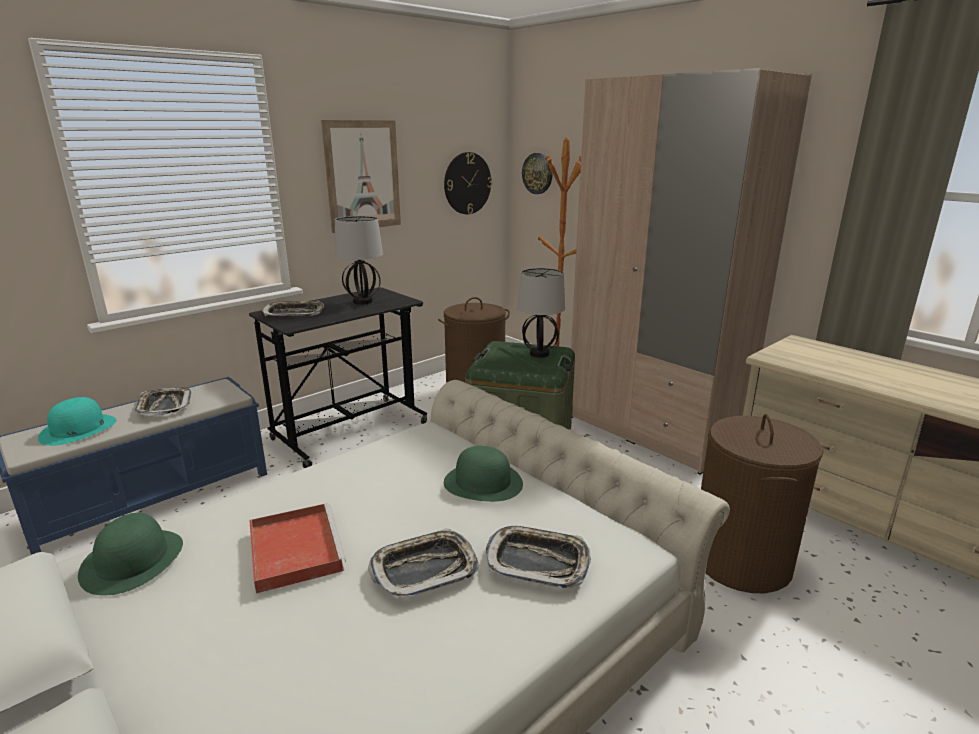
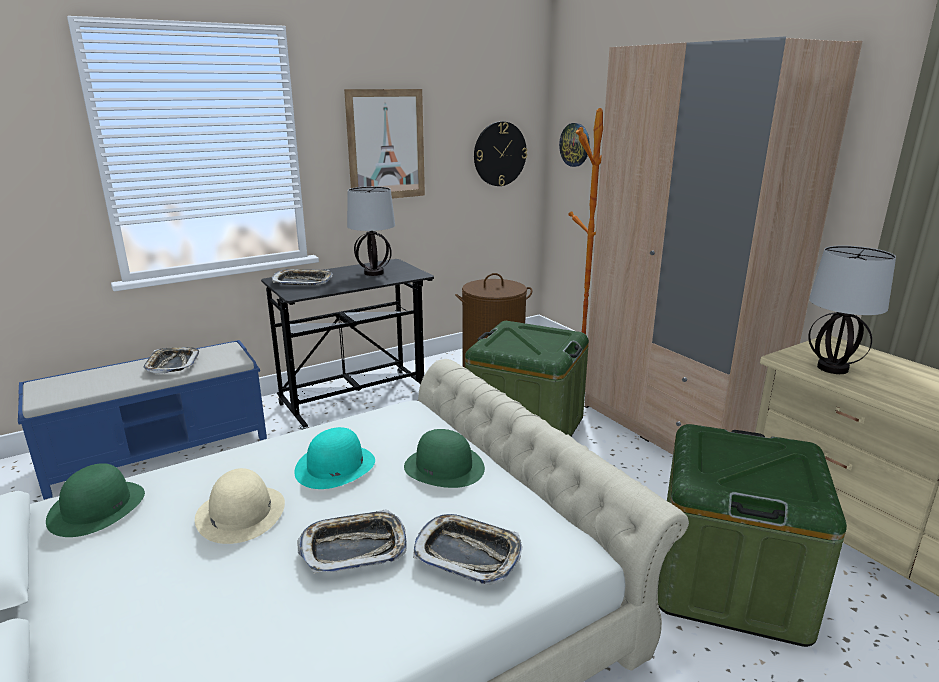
camera: 10 degrees right, 0 degrees up
turquoise hat [38,397,117,446] -> turquoise hat moved to [294,427,375,489]
red tray [249,503,346,594] -> beige hat [195,468,285,544]
table lamp [517,268,565,358] -> table lamp moved to [808,246,896,374]
brown laundry basket [701,414,823,593] -> green storage box [658,424,847,647]

